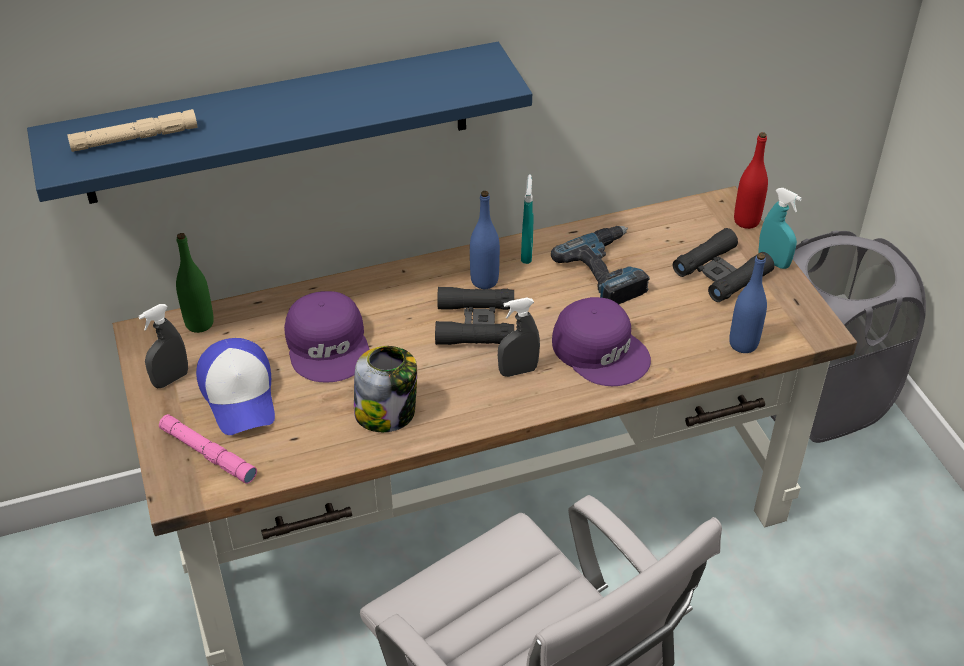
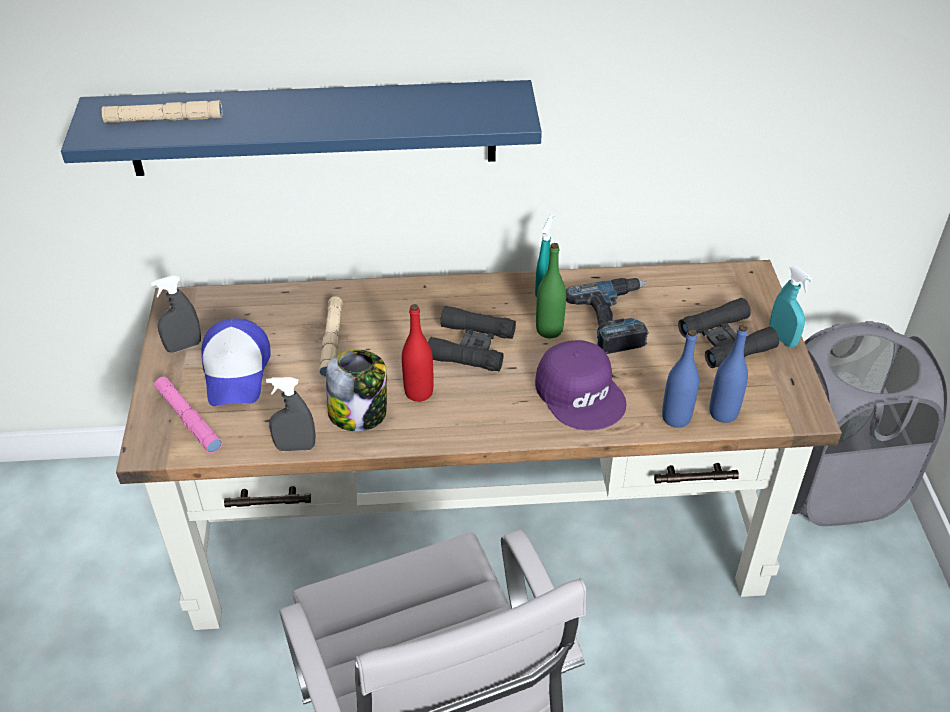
camera: 15 degrees right, 0 degrees up
green bottle [176,233,214,333] -> green bottle moved to [536,243,566,338]
purple cap [284,291,370,383] -> beige flashlight [319,296,342,377]
blue bottle [470,191,500,289] -> blue bottle moved to [662,329,699,428]
grey spray bottle [498,298,540,377] -> grey spray bottle moved to [266,377,315,451]
red bottle [734,132,768,229] -> red bottle moved to [402,304,434,402]

